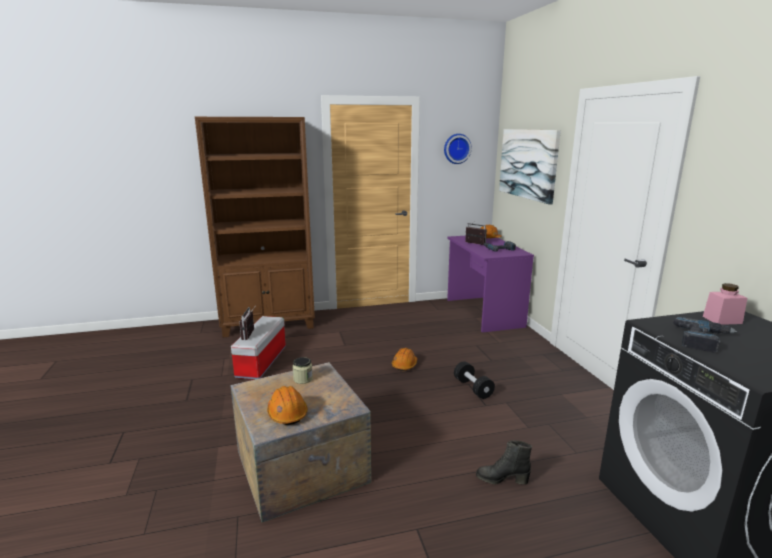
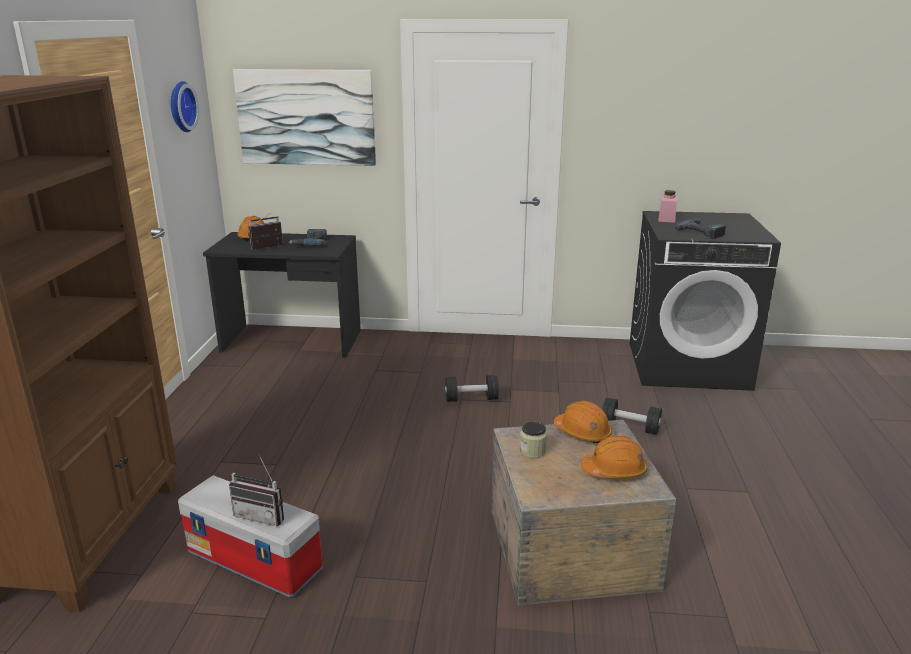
camera: 70 degrees left, 5 degrees up
orange hard hat [392,348,417,371] -> orange hard hat moved to [554,401,612,443]
purple desk [447,236,534,333] -> black desk [203,232,361,358]
black boot [476,441,532,485] -> black dumbbell [602,398,662,435]

